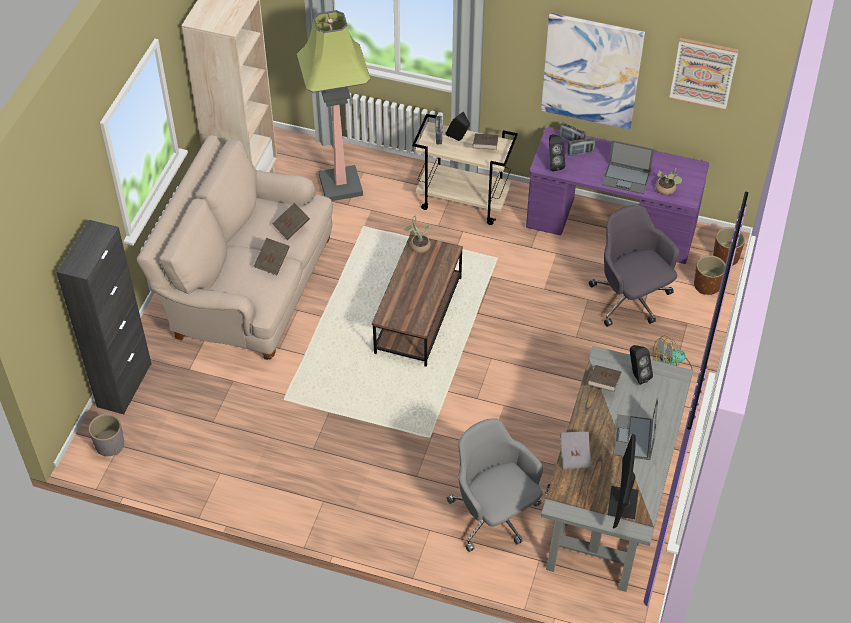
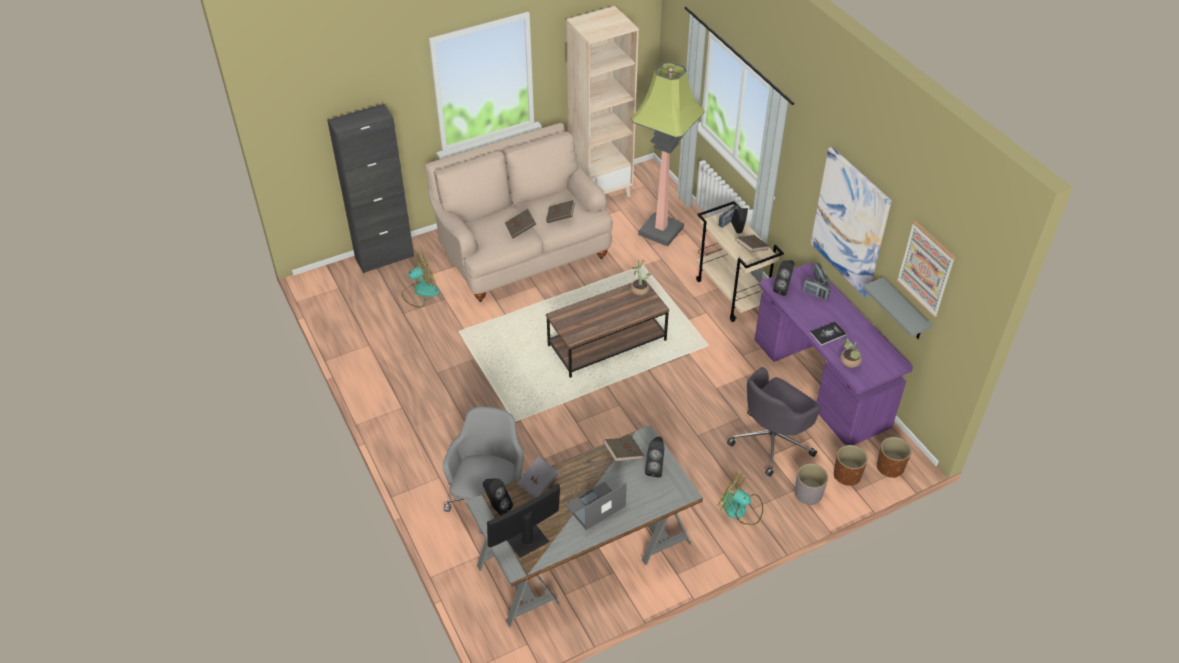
camera: 45 degrees right, 5 degrees down
grey planter [89,414,124,456] -> grey planter moved to [795,463,828,505]
grey office chair [589,205,680,327] -> grey office chair turned 150 degrees counterclockwise [727,367,822,477]
laptop [602,140,654,194] -> book [810,322,847,346]
none -> fan [402,253,440,307]
none -> black speaker [483,478,513,515]
none -> grey shelf [863,277,932,339]

